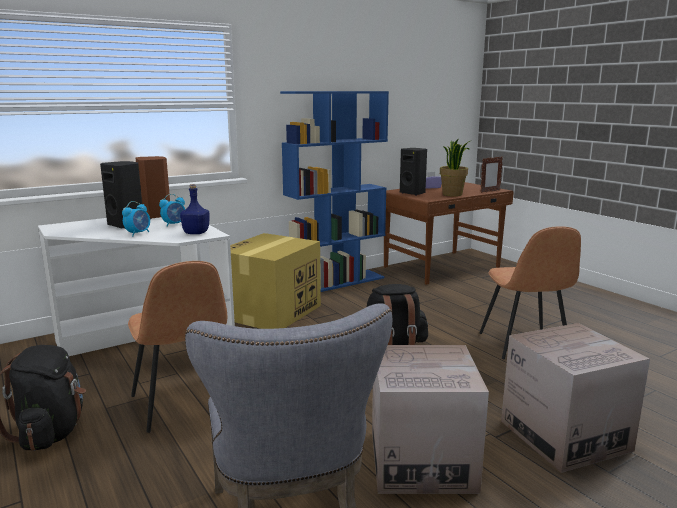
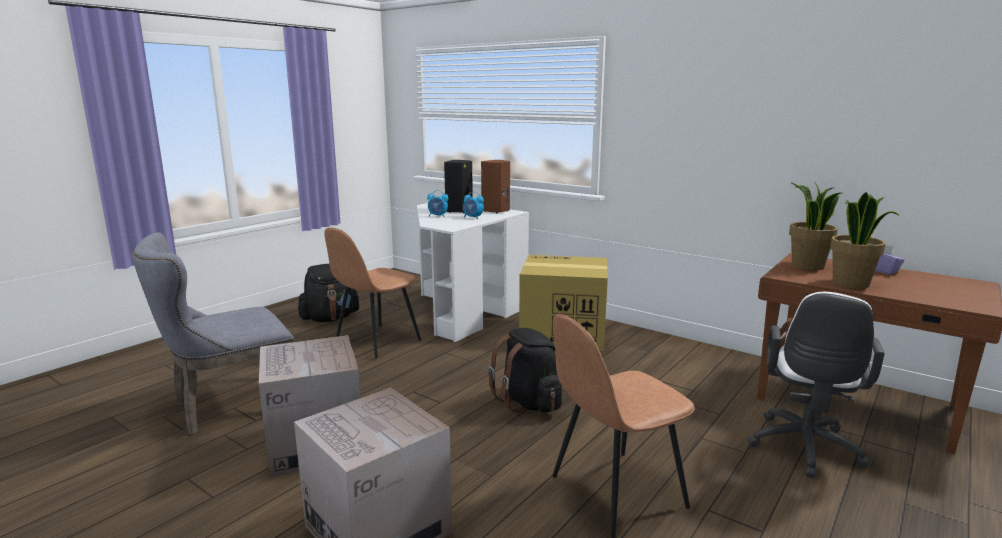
camera: 70 degrees right, 0 degrees up
blue bottle [180,184,210,234] -> none
blue bookcase [280,91,389,292] -> none
black speaker [400,148,427,195] -> potted plant [789,181,842,270]
picture frame [481,156,503,193] -> none
none -> white office chair [747,292,885,478]

